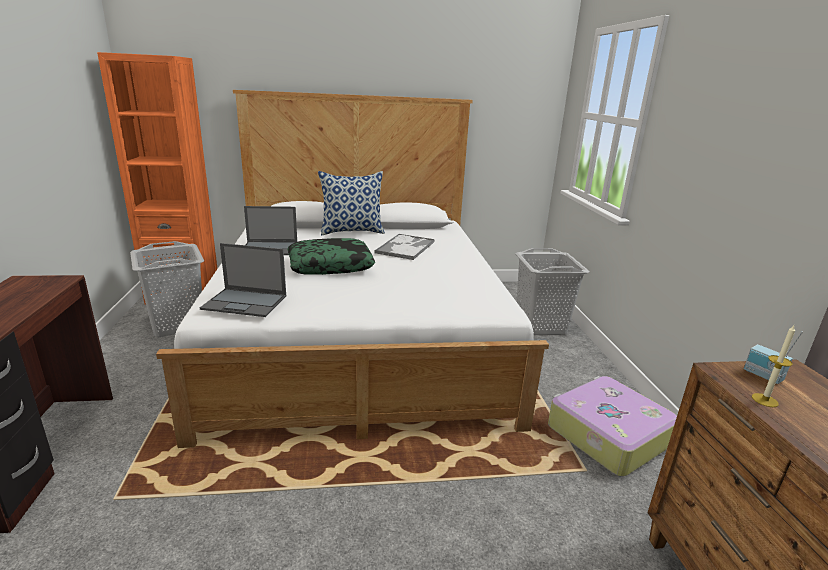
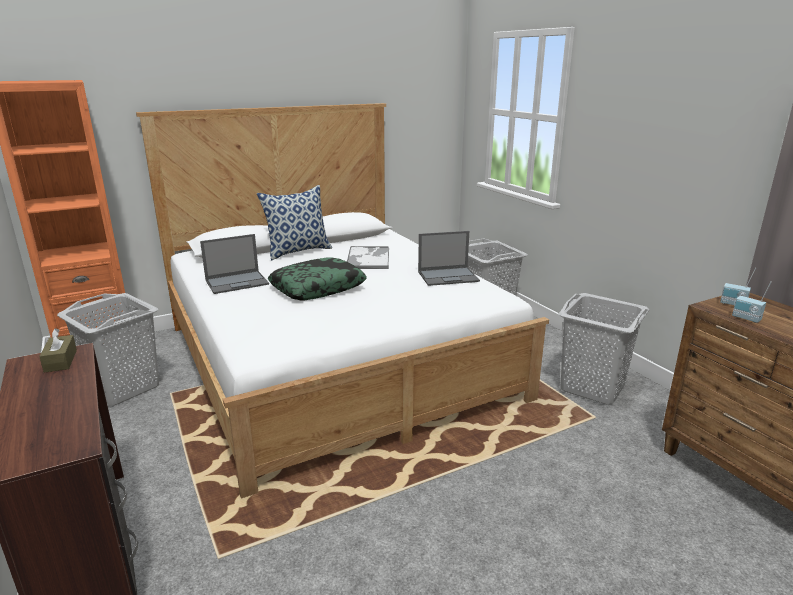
camera: 20 degrees left, 0 degrees up
laptop [200,243,286,317] -> laptop moved to [418,231,480,286]
suitcase [548,376,677,477] -> grey laundry basket [559,293,649,405]
candle [752,324,795,407] -> radio [732,281,772,323]
none -> brown tissue box [39,329,77,373]

